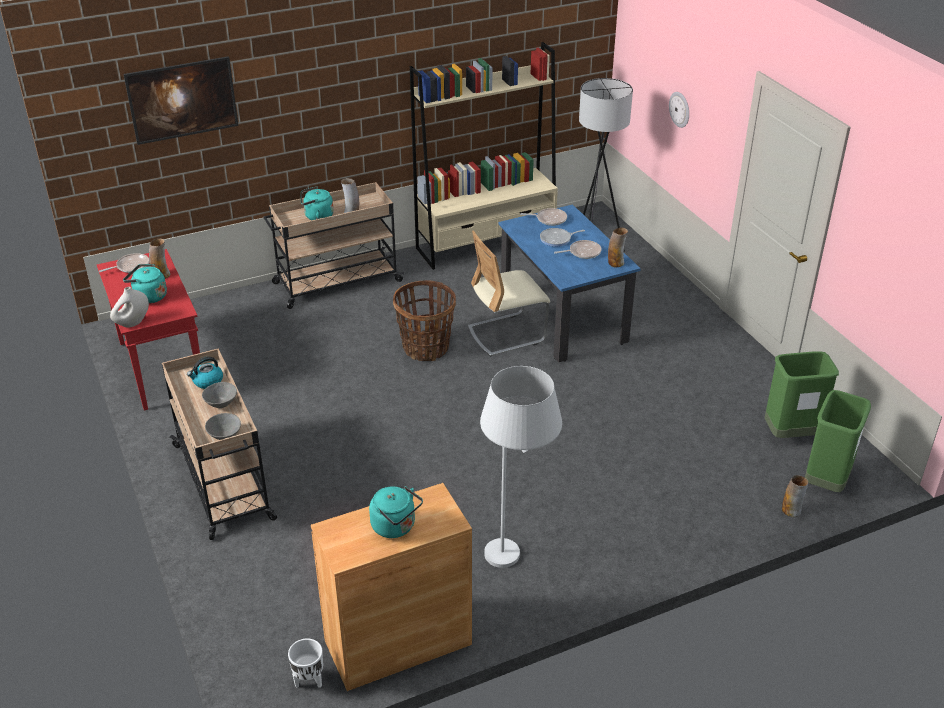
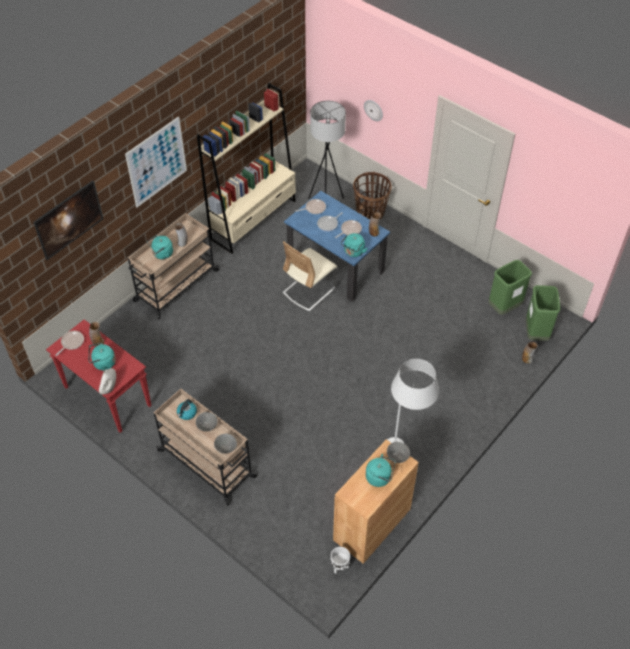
camera: 25 degrees left, 15 degrees up
basket [393,280,456,361] -> basket moved to [353,172,392,219]
none -> picture [125,116,187,207]
none -> turquoise kettle [341,233,368,257]
none -> grey bowl [387,442,410,463]

